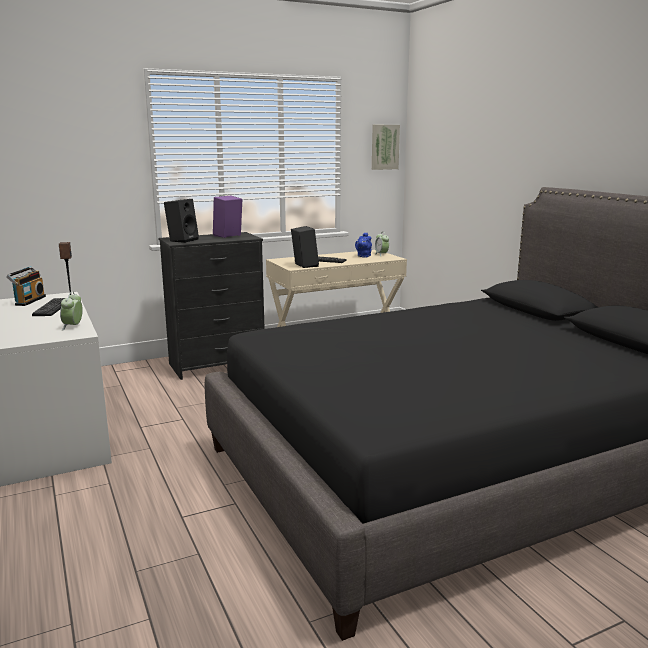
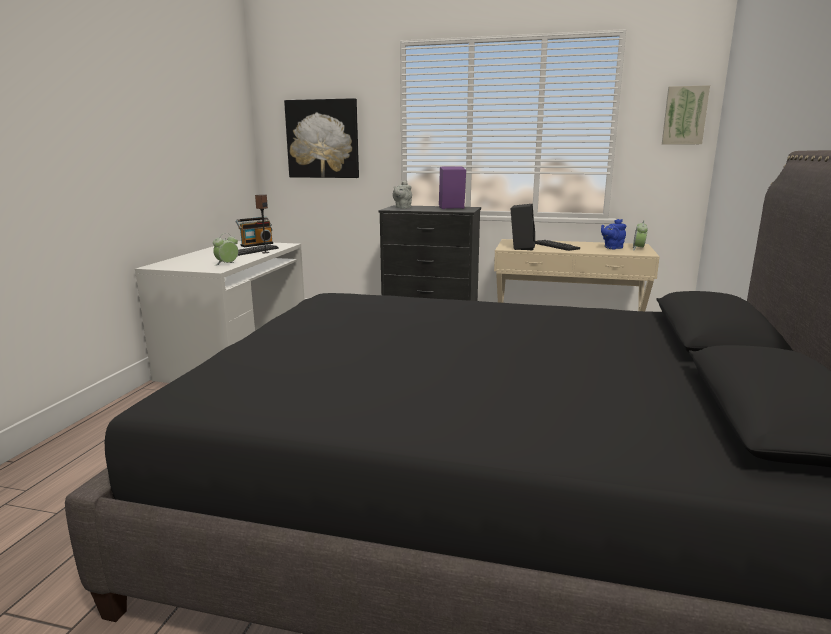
camera: 40 degrees right, 0 degrees up
black speaker [164,199,199,243] -> grey teapot [393,181,412,209]
none -> picture [284,98,359,178]

